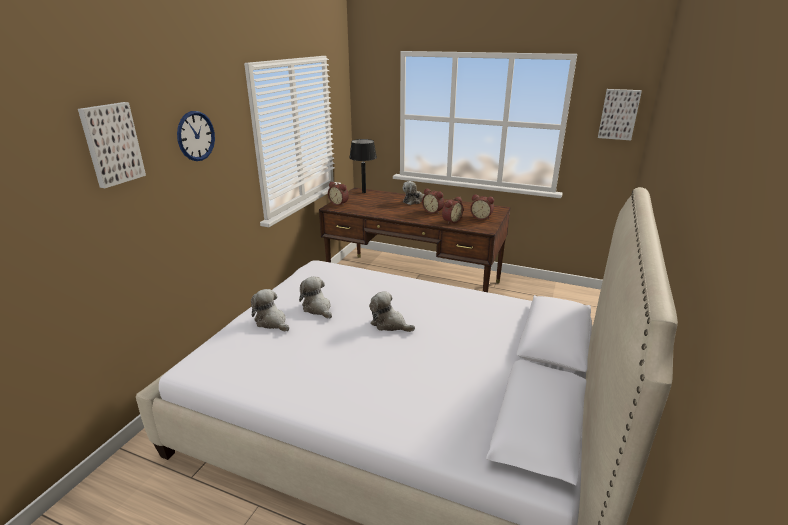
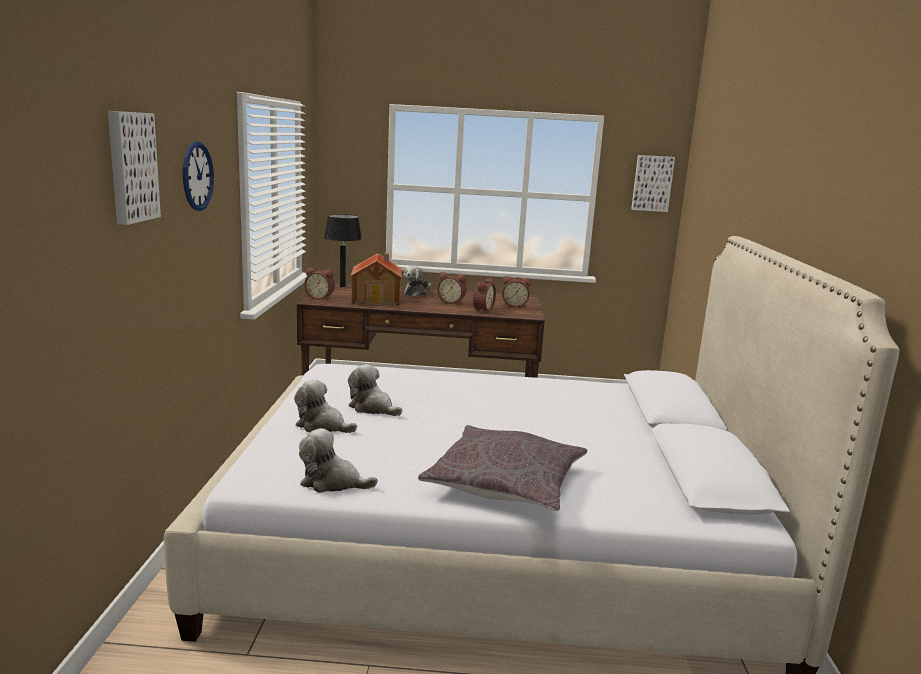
camera: 20 degrees left, 10 degrees down
plush toy [369,291,415,332] -> plush toy moved to [299,428,378,493]
none -> toy house [351,253,402,306]
none -> grey pillow [418,425,587,511]

